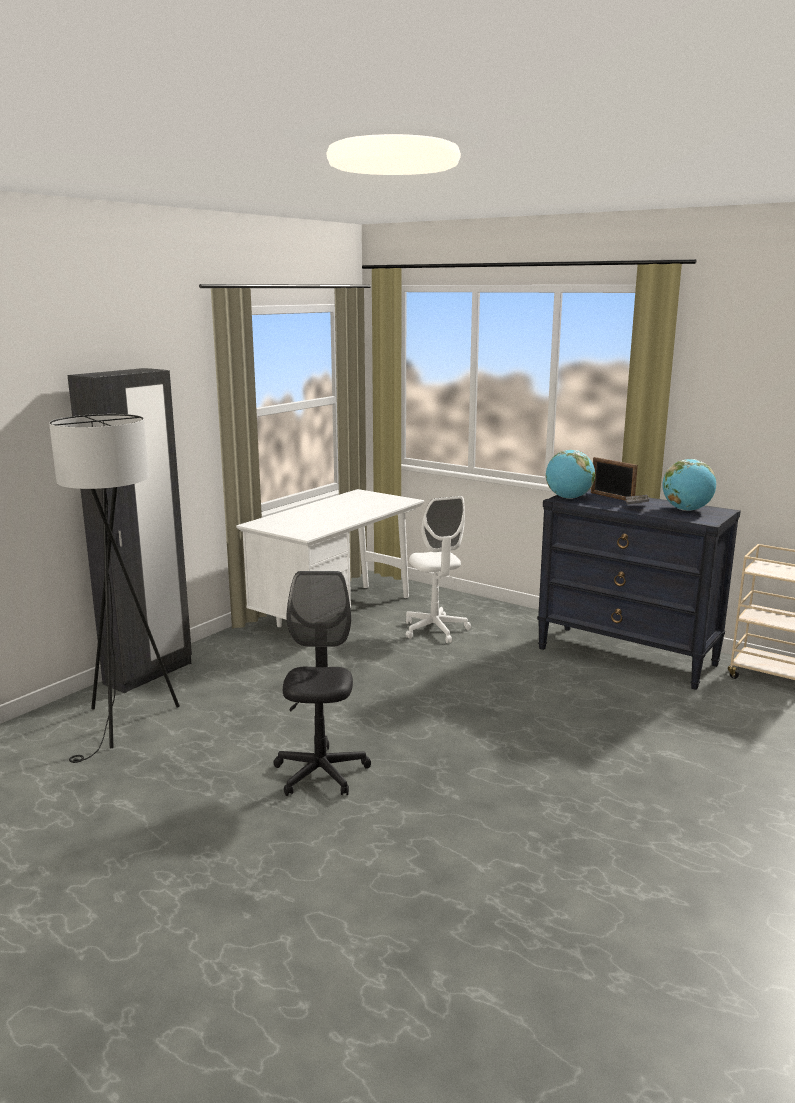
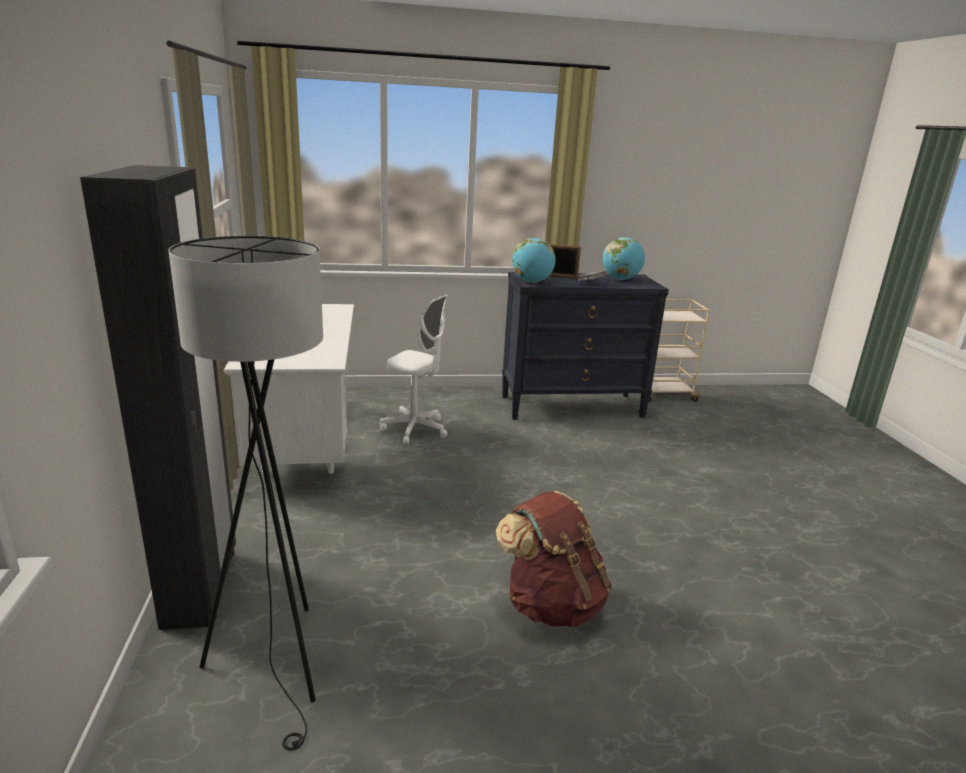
camera: 45 degrees left, 5 degrees up
black office chair [273,571,371,796] -> brown backpack [496,491,612,627]

